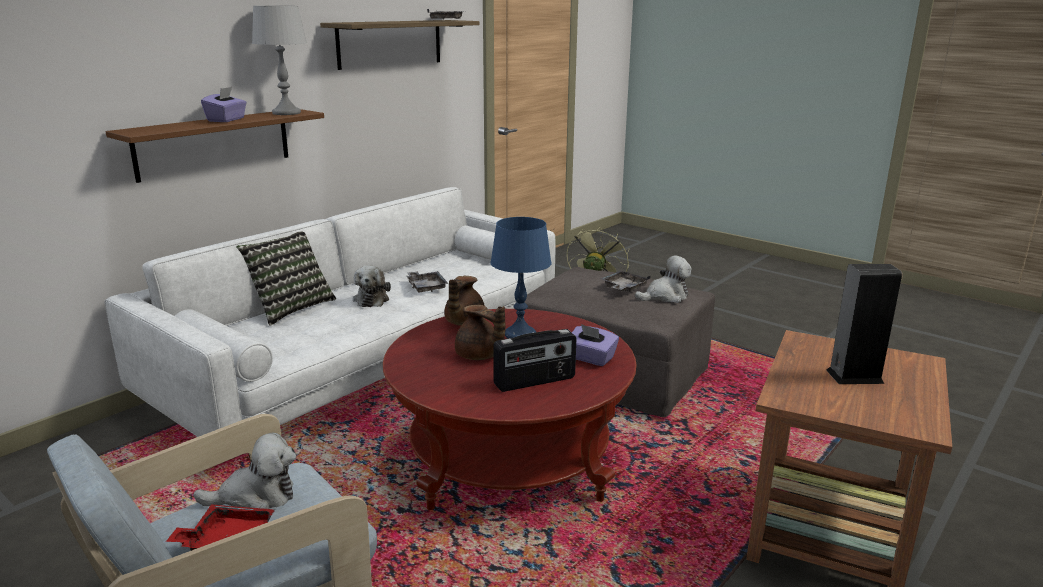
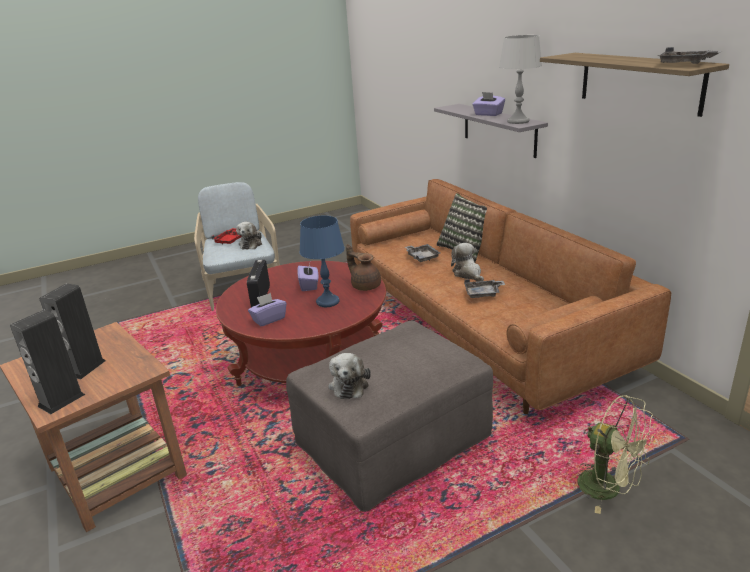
camera: 115 degrees right, 5 degrees up
white sofa [105,187,556,462] -> brown sofa [350,179,671,414]
brown shelf [106,109,324,183] -> grey shelf [434,104,548,158]
plush toy [353,265,391,307] -> plush toy turned 45 degrees clockwise [451,243,484,282]
brown teapot [455,305,505,360] -> purple tissue box [297,264,318,291]
grey tray [601,271,650,292] -> grey tray moved to [405,244,440,262]
none -> speaker [10,310,86,414]

